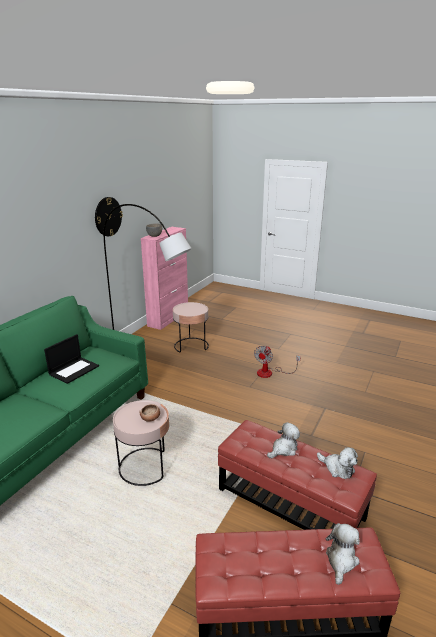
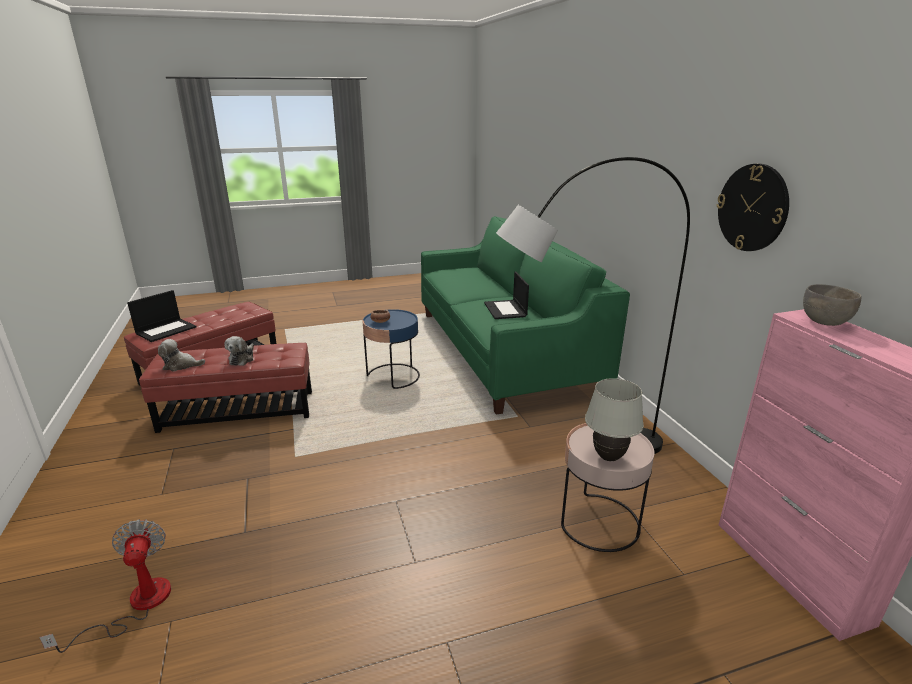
camera: 135 degrees right, 0 degrees up
pink side table [113,400,169,486] -> blue side table [363,309,420,389]
fan [254,346,301,378] -> fan moved to [39,519,171,653]
plush toy [326,523,360,585] -> laptop [127,290,196,342]
none -> white table lamp [585,378,644,461]

